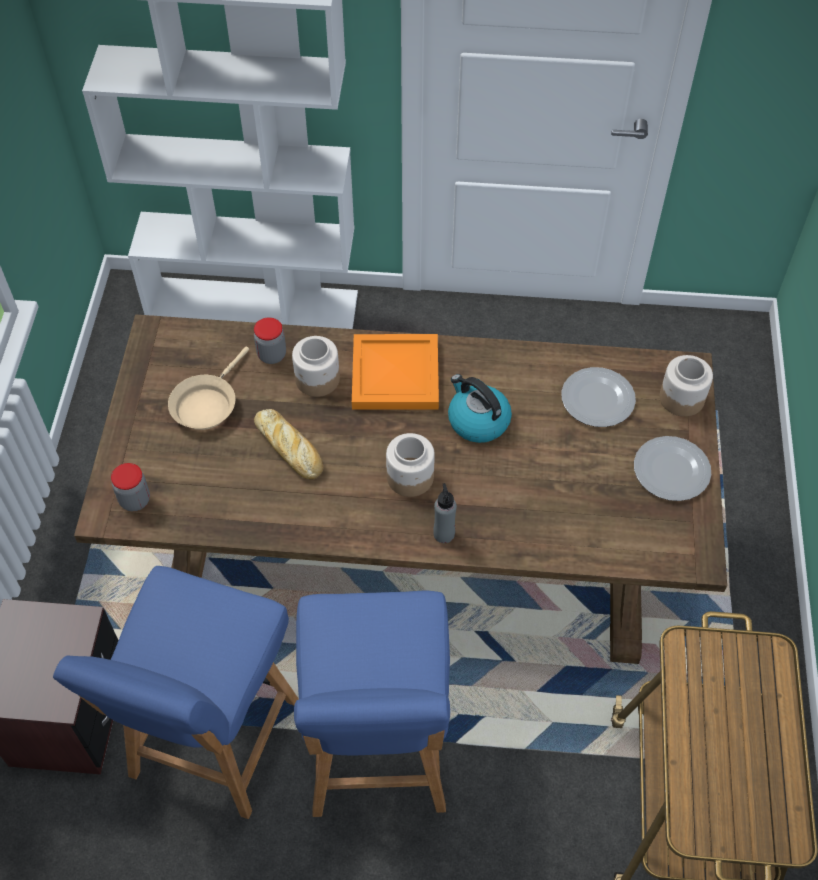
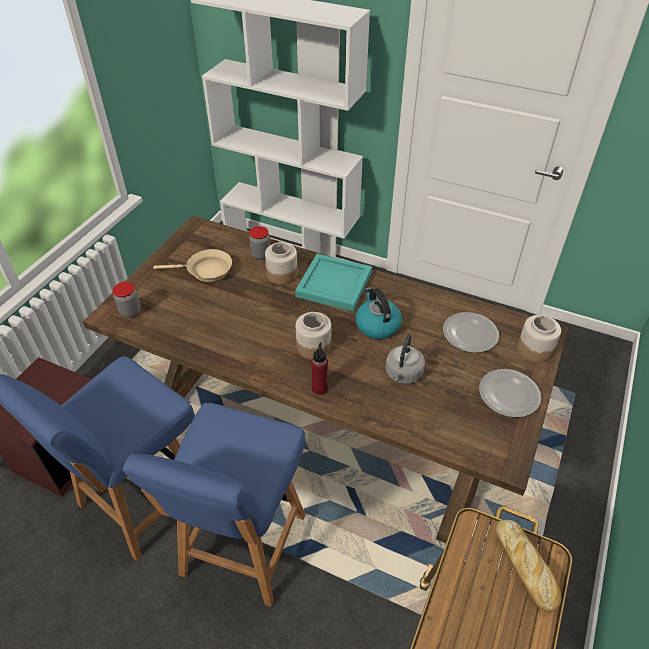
camera: 20 degrees right, 10 degrees down
beige frying pan [168,347,249,430] -> beige frying pan turned 135 degrees counterclockwise [153,249,232,282]
bread [254,409,323,480] -> bread moved to [495,520,561,612]
orange tray [352,334,439,409] -> turquoise tray [295,254,372,311]
grey bottle [433,483,457,543] -> red bottle [311,343,328,395]
none -> grey kettle [386,334,425,384]

